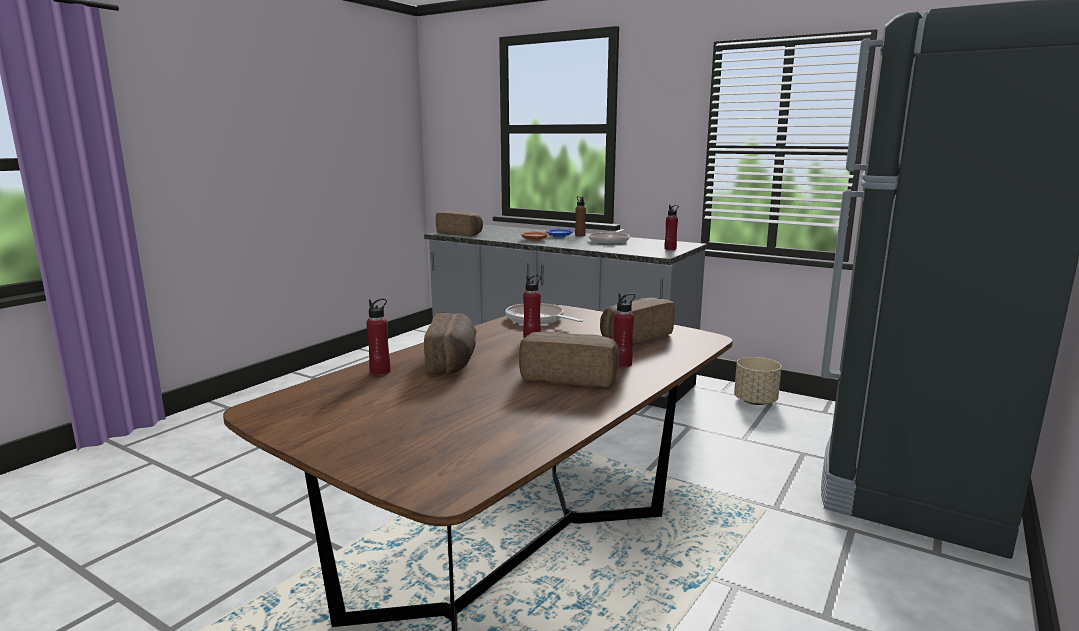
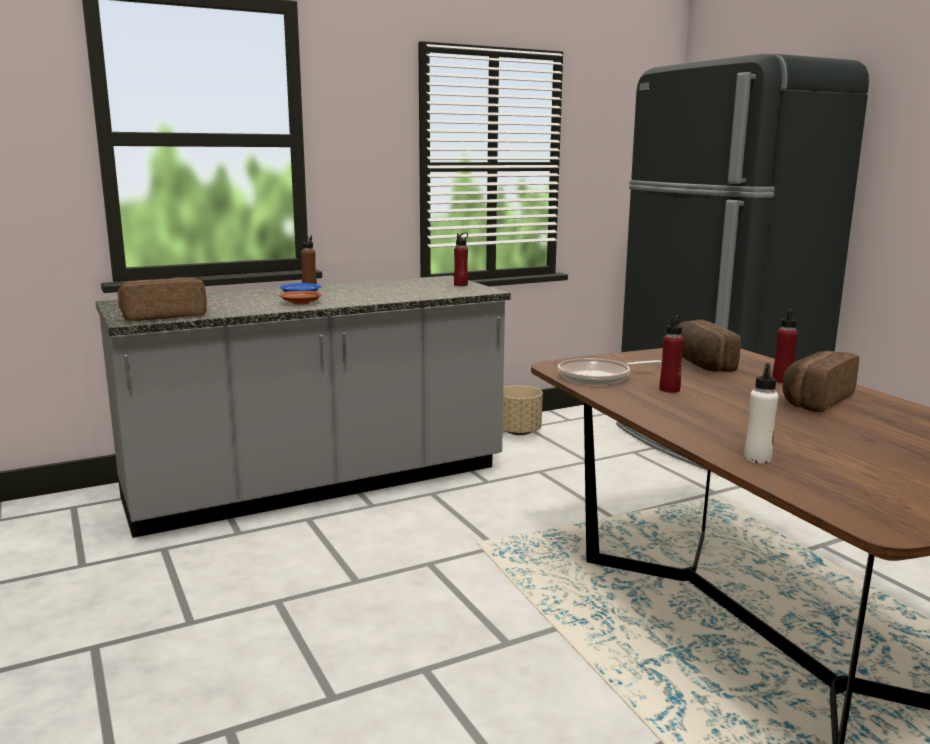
camera: 60 degrees left, 0 degrees up
red bottle [366,298,391,375] -> white bottle [744,363,779,463]
bread [424,313,477,375] -> none
frying pan [589,229,630,244] -> none

